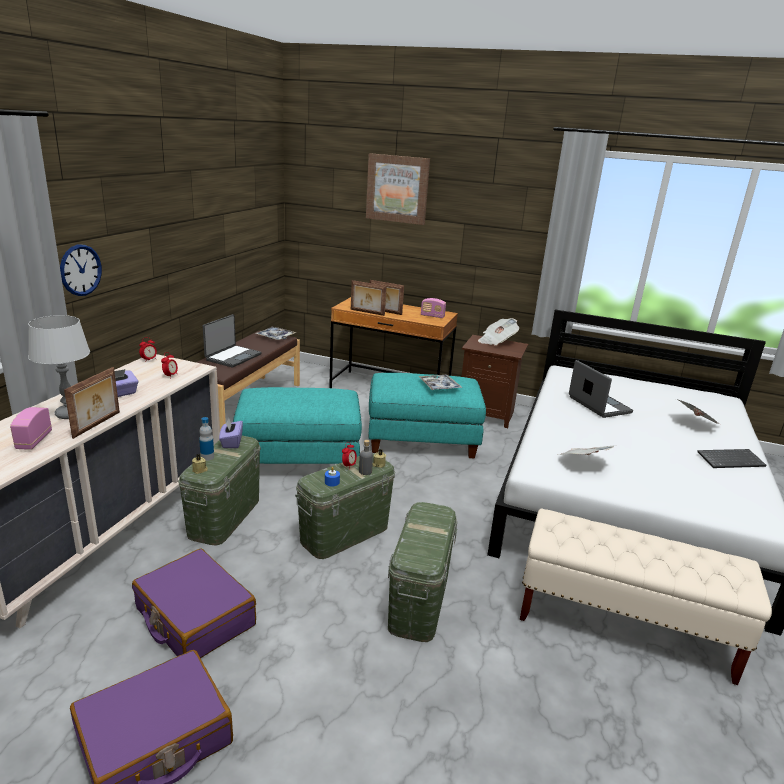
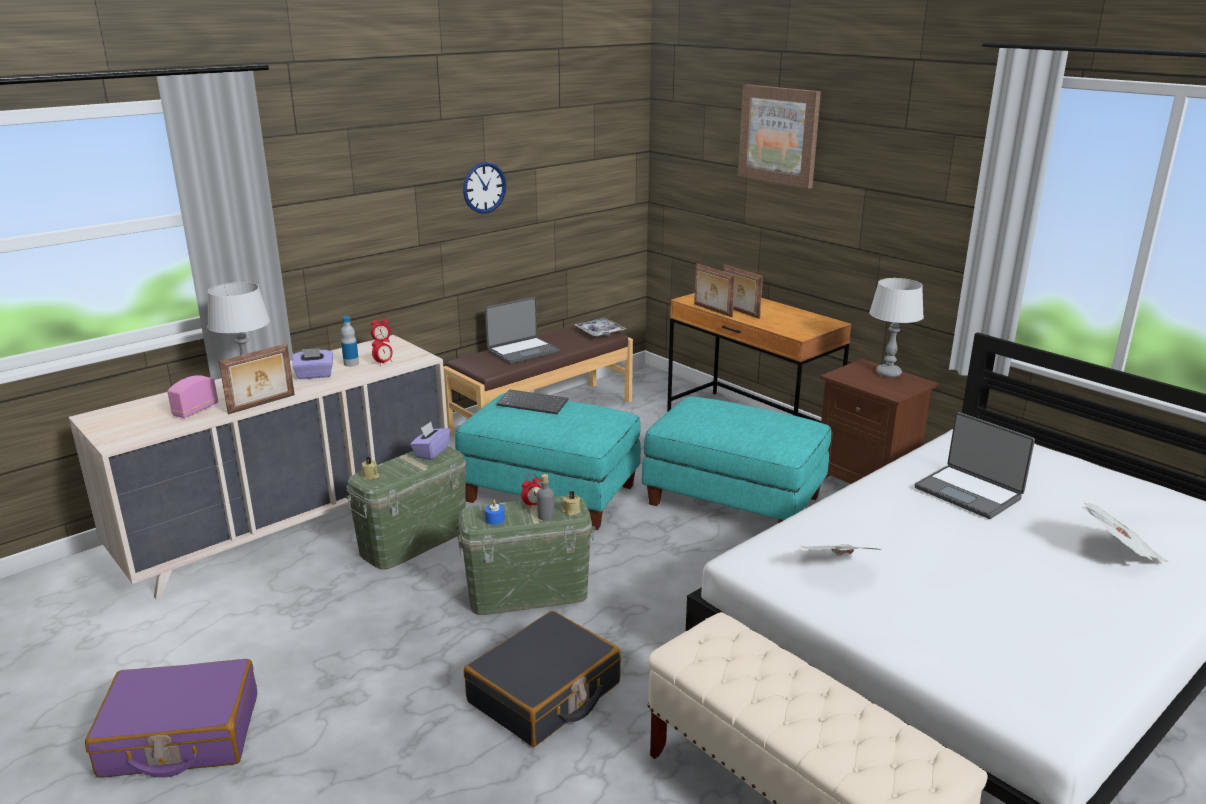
camera: 30 degrees right, 0 degrees up
wall clock [60,245,102,296] -> wall clock moved to [463,162,506,214]
purple suitcase [132,549,256,658] -> none
bottle [199,417,214,461] -> bottle moved to [341,316,359,367]
green storage box [388,502,457,642] -> black suitcase [464,611,621,747]
tray [418,375,462,390] -> none
radio [421,298,446,318] -> none
newspaper [478,318,519,345] -> grey table lamp [869,278,924,377]
laptop [569,360,633,418] -> laptop turned 135 degrees clockwise [915,412,1035,519]
keyboard [697,449,767,468] -> keyboard moved to [497,389,569,414]

